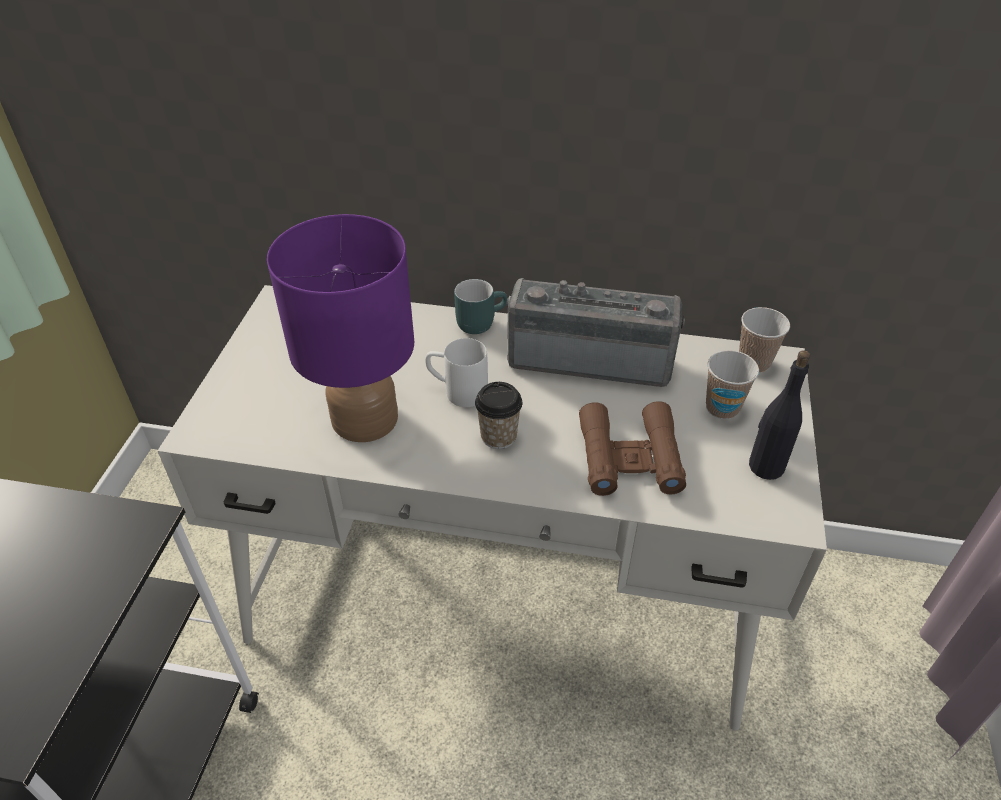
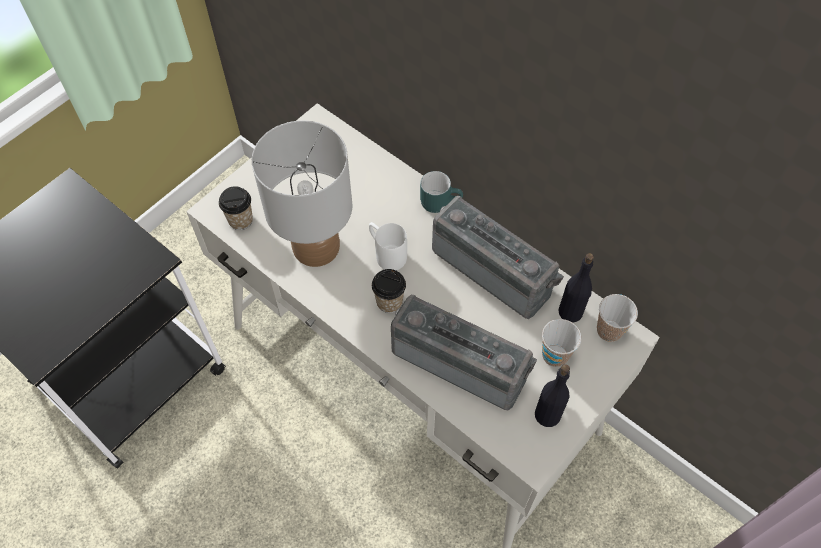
camera: 30 degrees right, 15 degrees up
purple table lamp [267,214,414,442] -> grey table lamp [252,120,352,267]
brown binoculars [579,401,686,496] -> radio [391,295,537,410]
none -> cup [219,186,253,230]
none -> black bottle [558,253,594,322]

